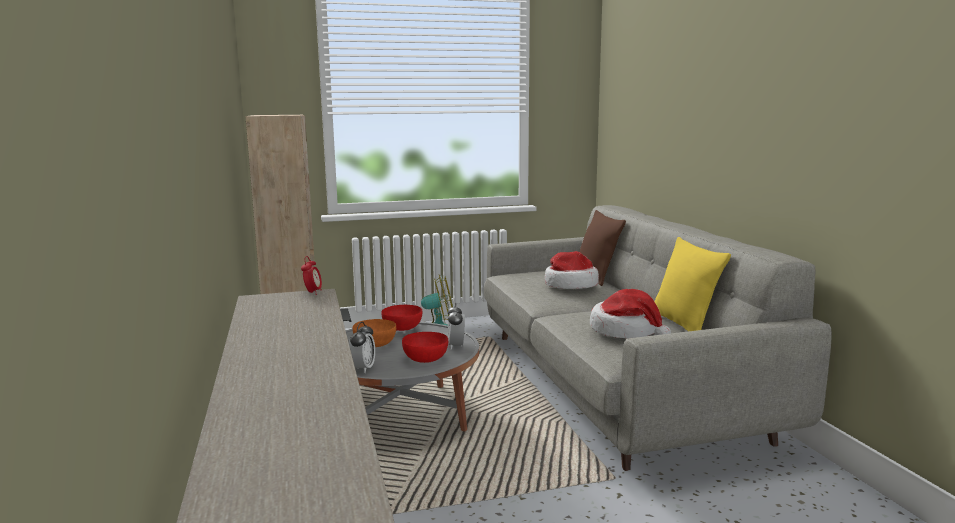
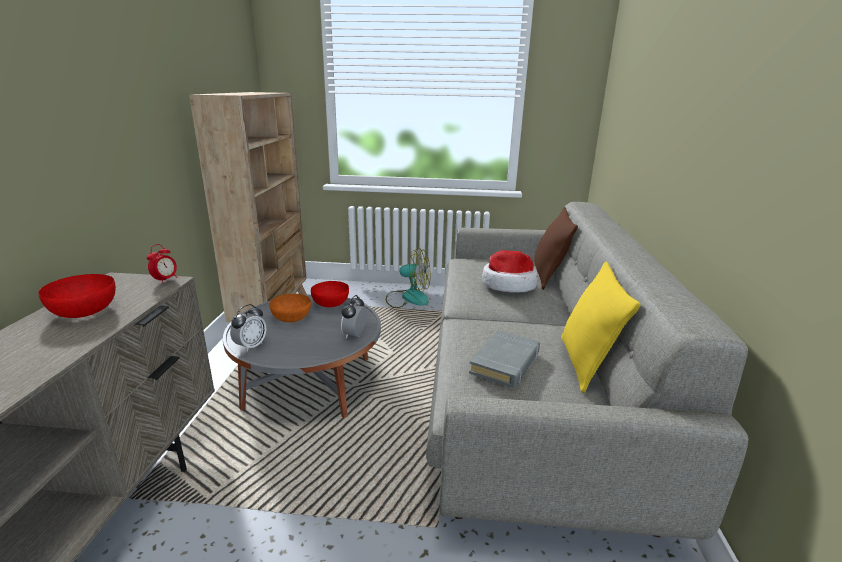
camera: 20 degrees right, 10 degrees up
red bowl [402,332,448,363] -> red bowl moved to [38,274,116,318]
hat [590,289,671,339] -> grey book [469,330,540,388]

